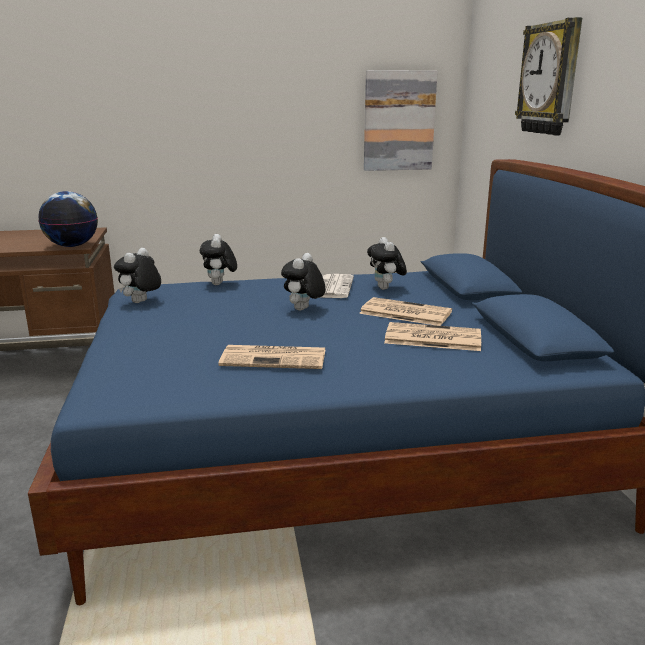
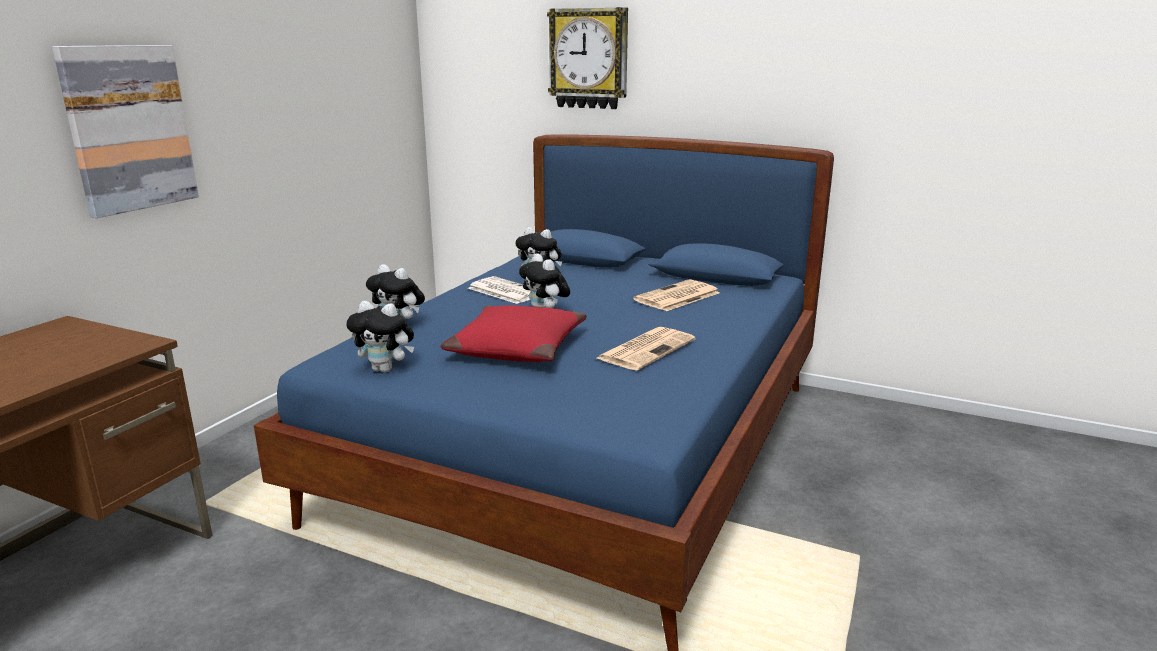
camera: 55 degrees left, 0 degrees up
globe [38,191,98,247] -> none
plush toy [114,248,161,303] -> plush toy turned 45 degrees counterclockwise [347,301,414,373]
newspaper [359,297,452,326] -> none
picture [364,70,438,171] -> picture moved to [52,45,199,218]
none -> red pillow [441,305,587,362]

